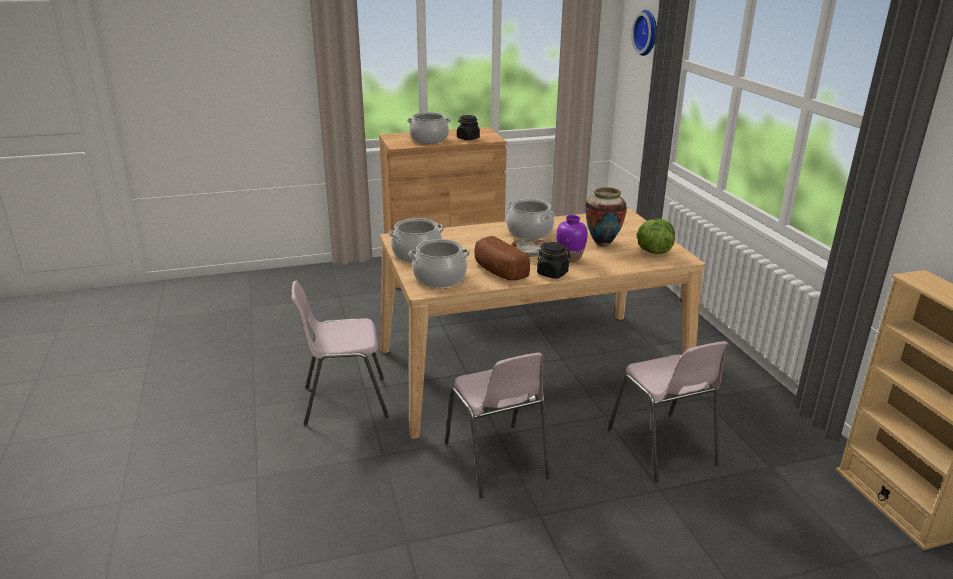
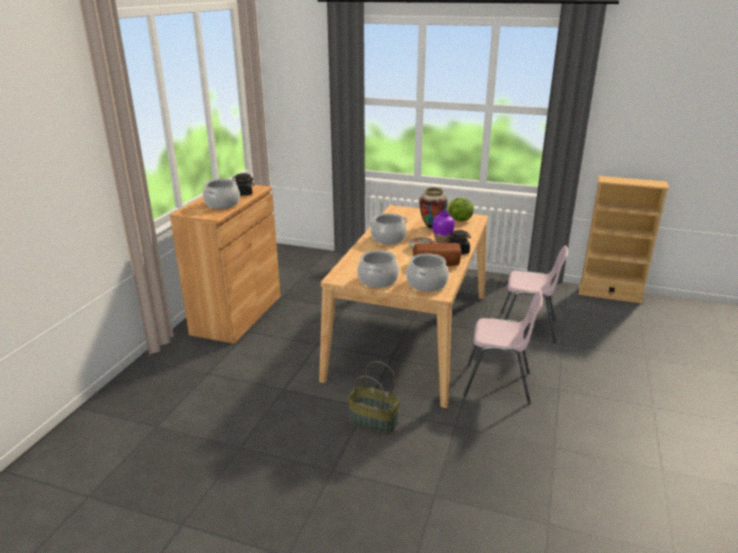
camera: 55 degrees left, 0 degrees up
pink chair [292,281,389,425] -> basket [347,361,400,434]
wall clock [631,10,657,56] -> none

